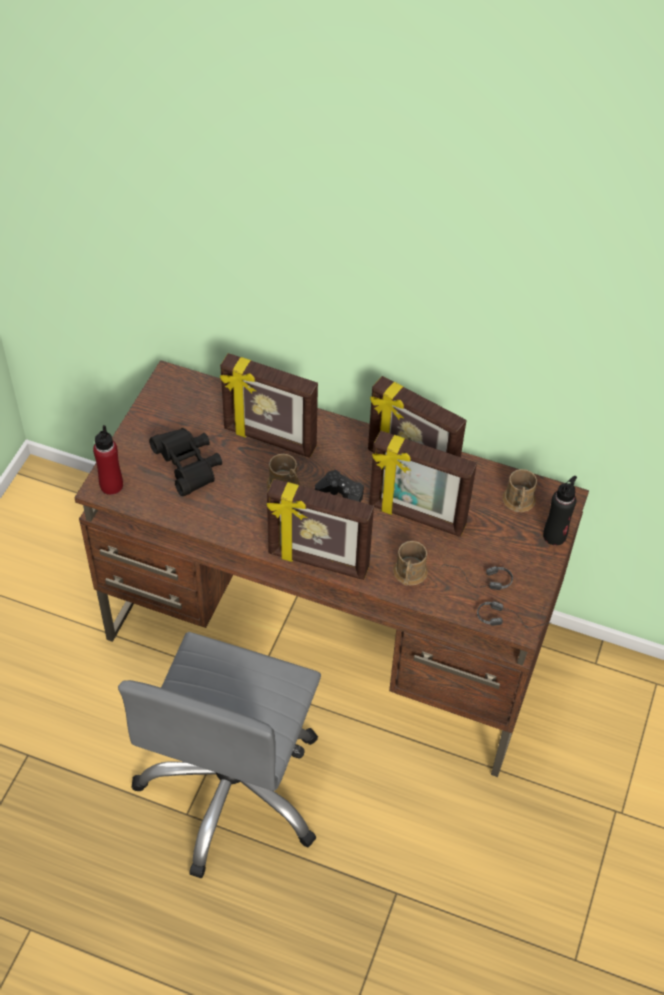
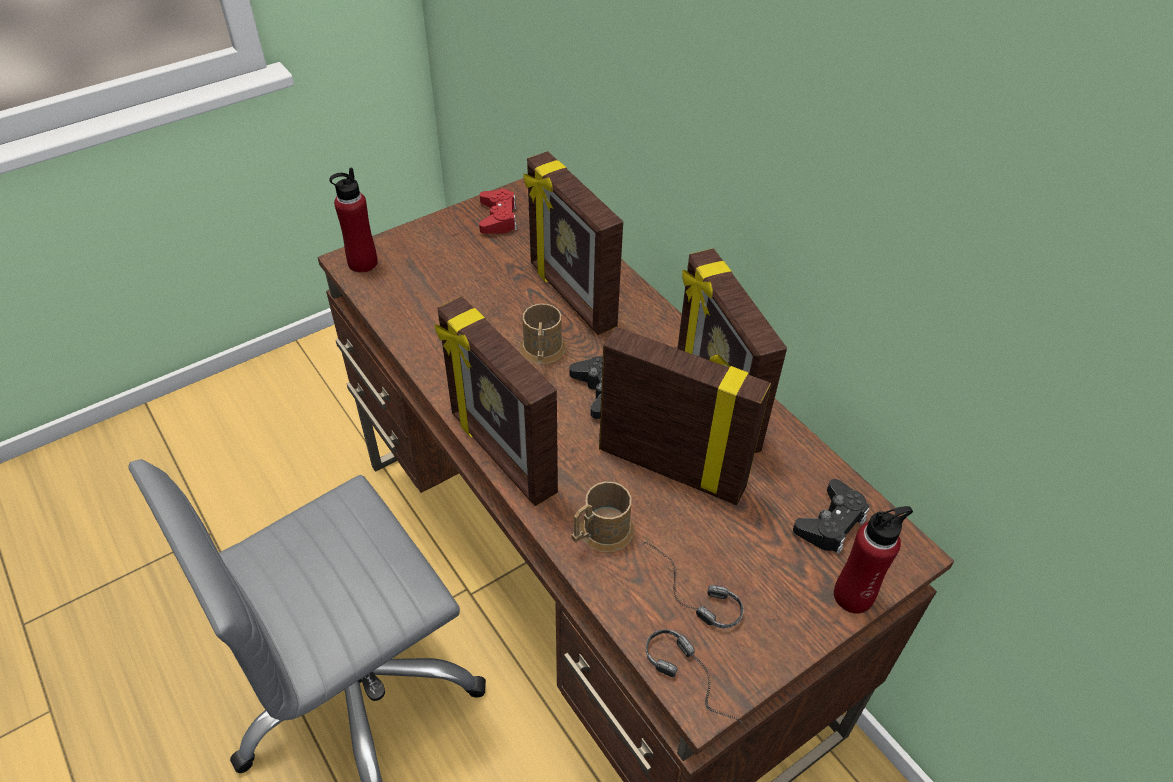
camera: 35 degrees right, 5 degrees down
black binoculars [149,428,222,496] -> none
picture frame [369,431,477,537] -> picture frame turned 150 degrees clockwise [599,327,771,505]
brown mug [503,469,537,512] -> black game controller [793,479,870,554]
black bottle [543,476,577,545] -> red bottle [834,506,913,614]
none -> red game controller [479,189,517,234]

